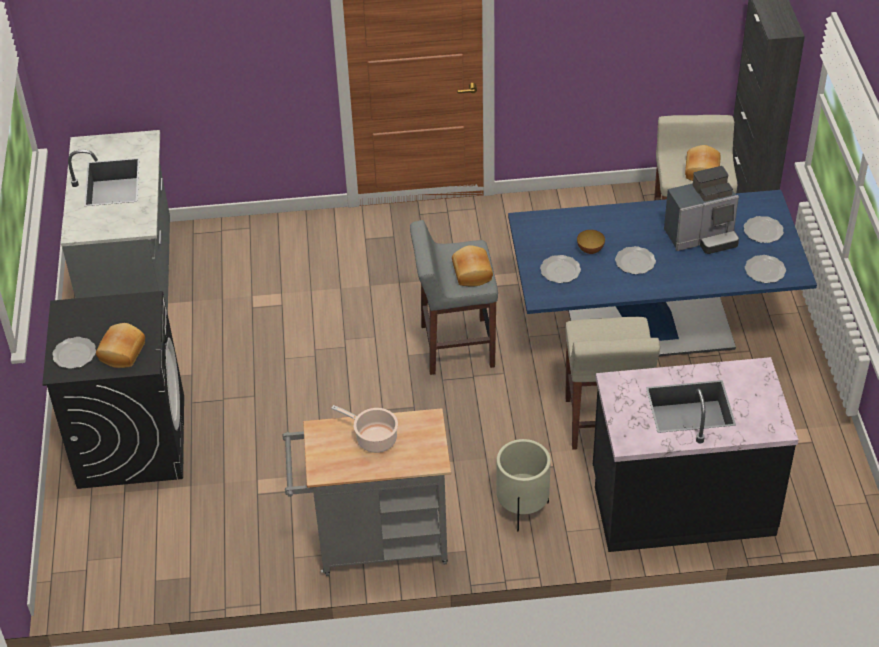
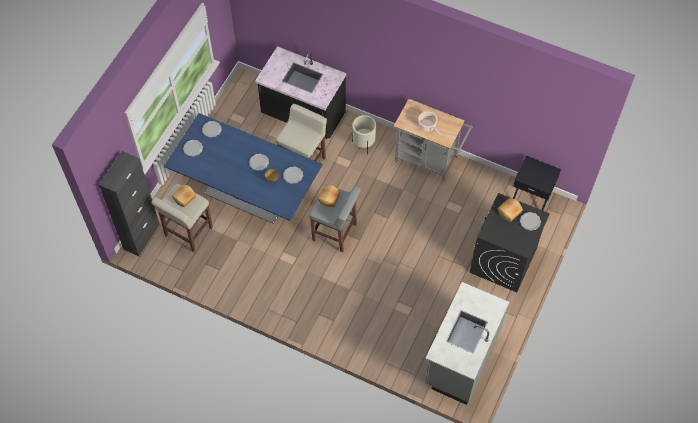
camera: 150 degrees left, 15 degrees up
coffee machine [664,166,739,254] -> none
none -> black nightstand [513,156,561,211]

